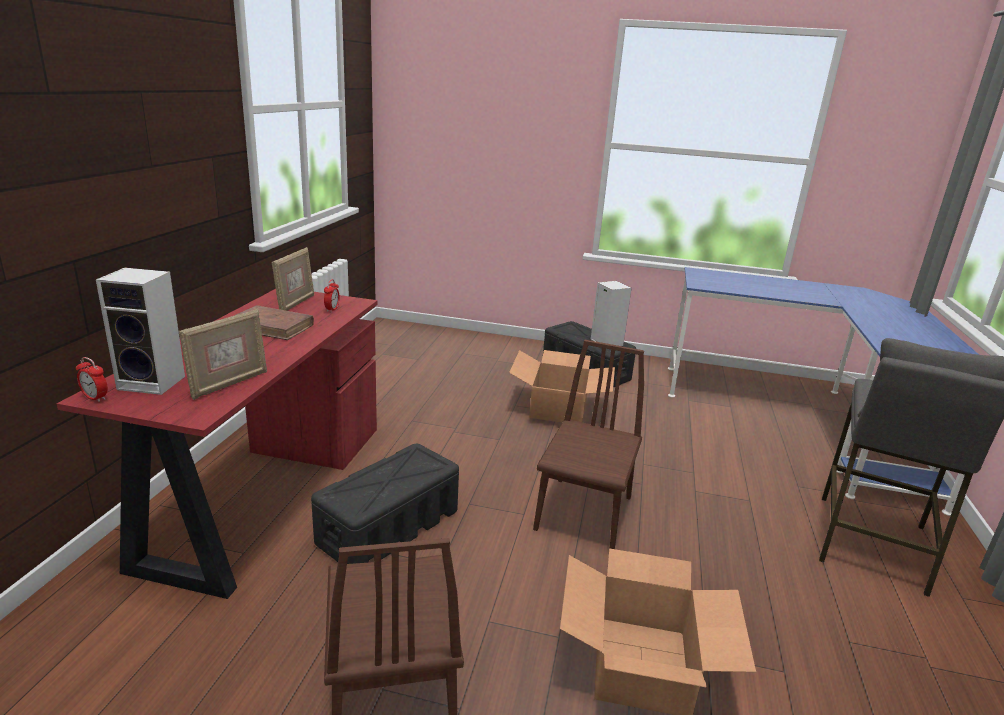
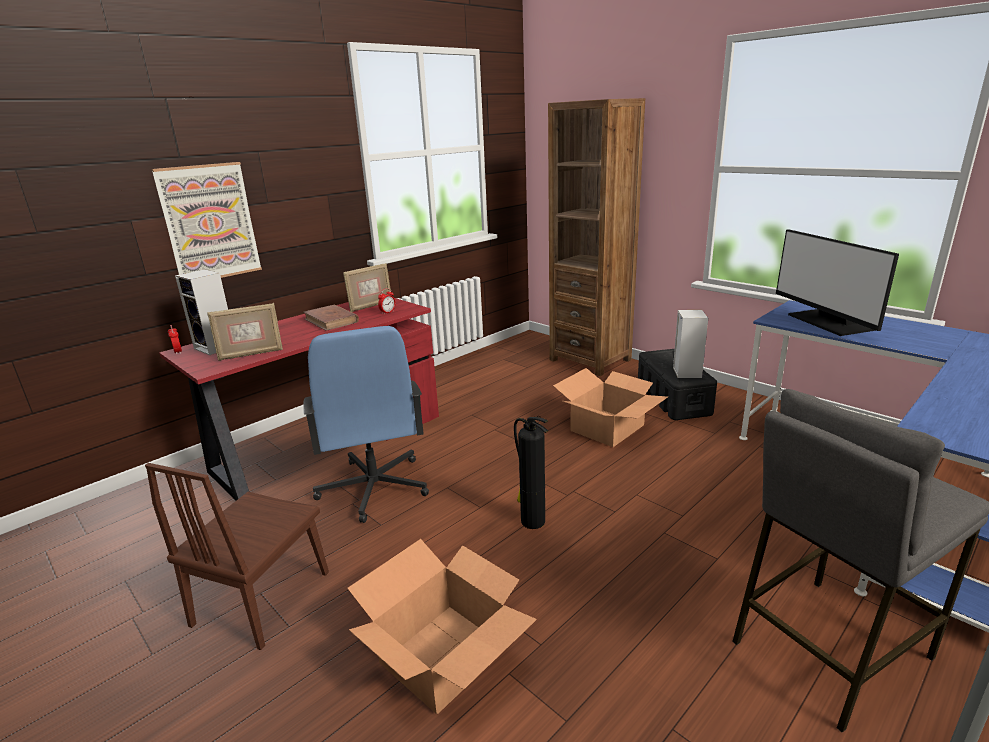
camera: 35 degrees right, 0 degrees up
black storage box [311,444,459,564] -> blue office chair [303,326,429,523]
brown chair [533,340,644,549] -> fire extinguisher [514,416,548,529]
none -> picture [151,162,262,278]
none -> brown bookcase [548,98,645,376]
none -> monitor [776,229,899,336]

